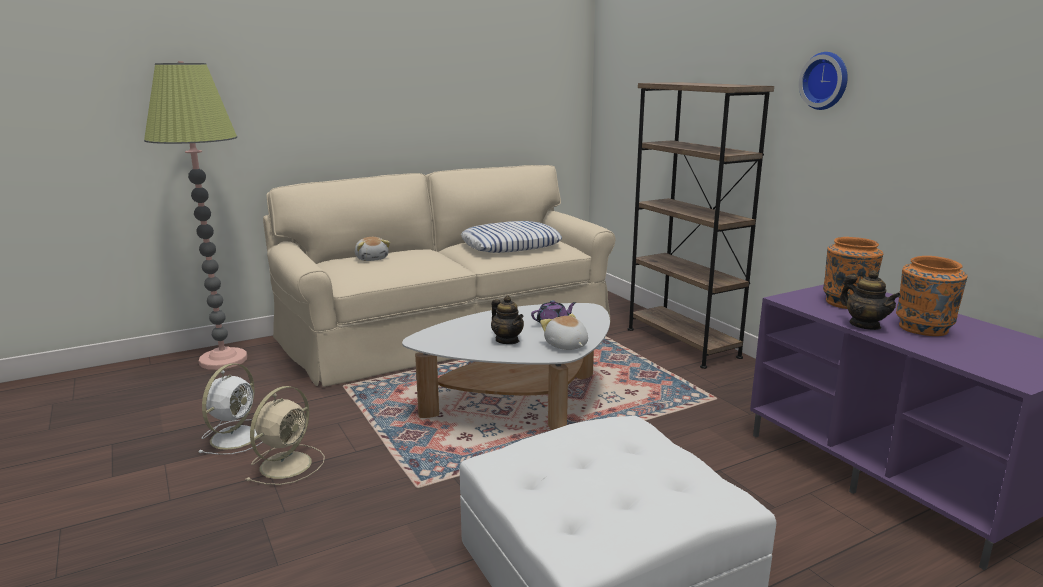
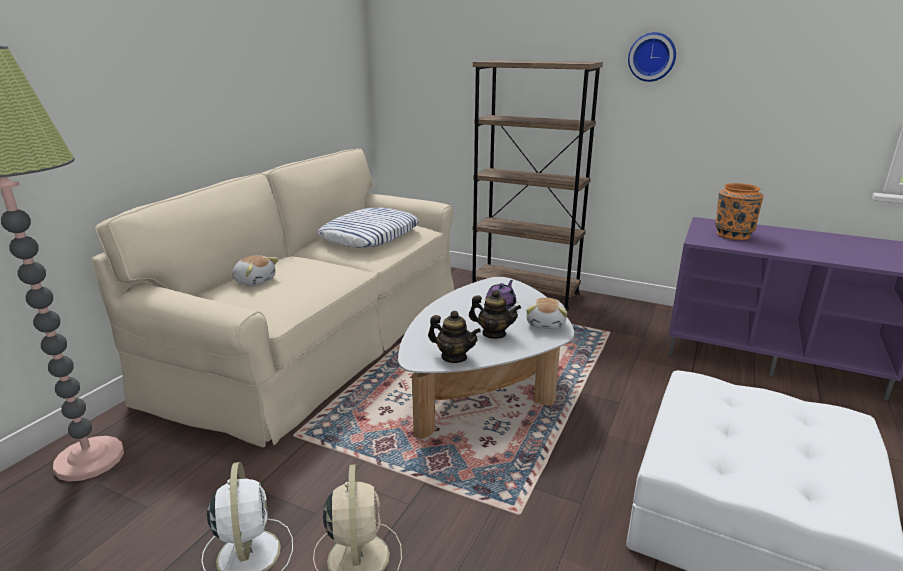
camera: 35 degrees left, 5 degrees up
plush toy [540,314,588,350] -> plush toy turned 105 degrees counterclockwise [526,298,567,329]
teapot [840,270,901,330] -> teapot moved to [428,311,481,363]
orange vase [896,256,967,336] -> none

